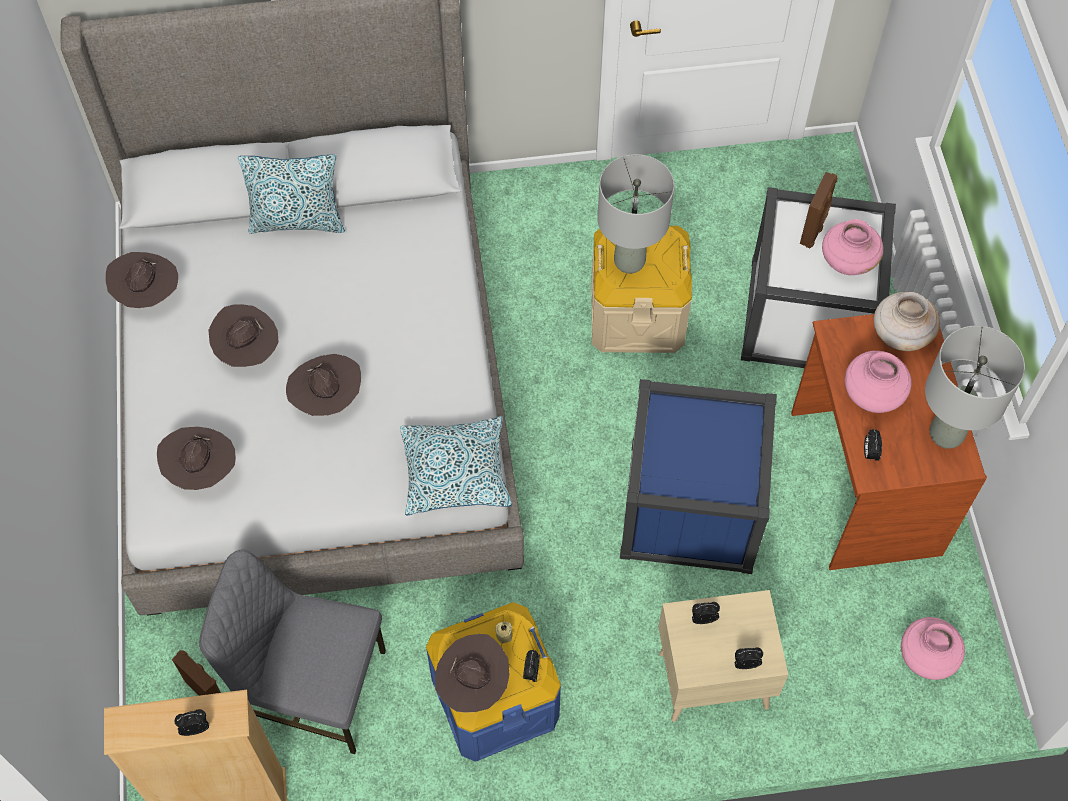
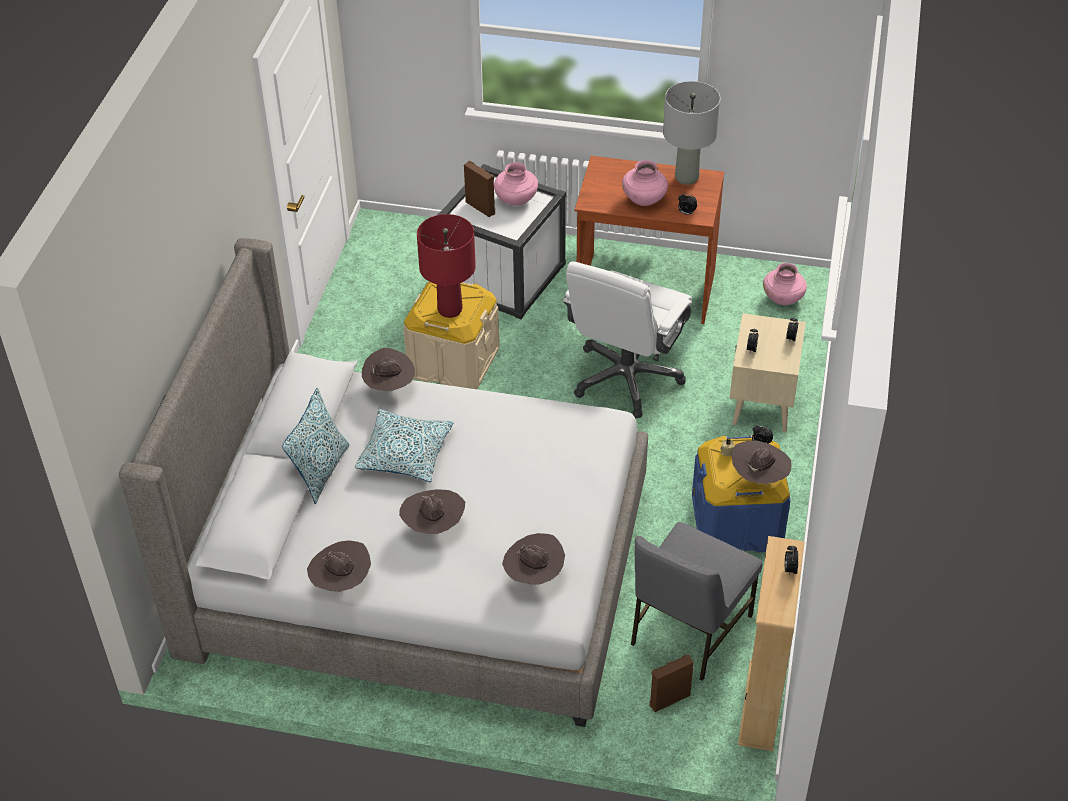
camera: 70 degrees left, 15 degrees down
brown hat [286,354,361,416] -> brown hat moved to [362,348,415,391]
pillow [400,416,512,515] -> pillow moved to [355,409,453,482]
grey table lamp [597,154,674,274] -> red table lamp [417,214,476,318]
blue storage box [620,379,777,574] -> white office chair [562,262,692,418]
beige vase [874,292,940,351] -> none

